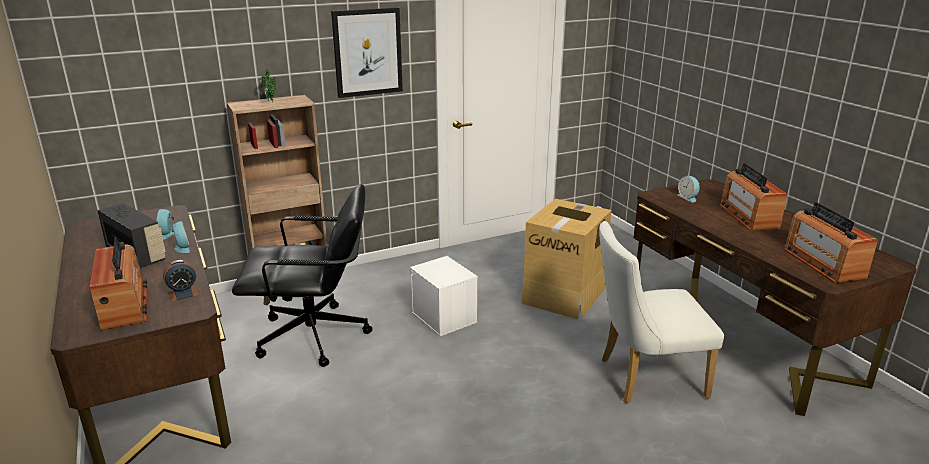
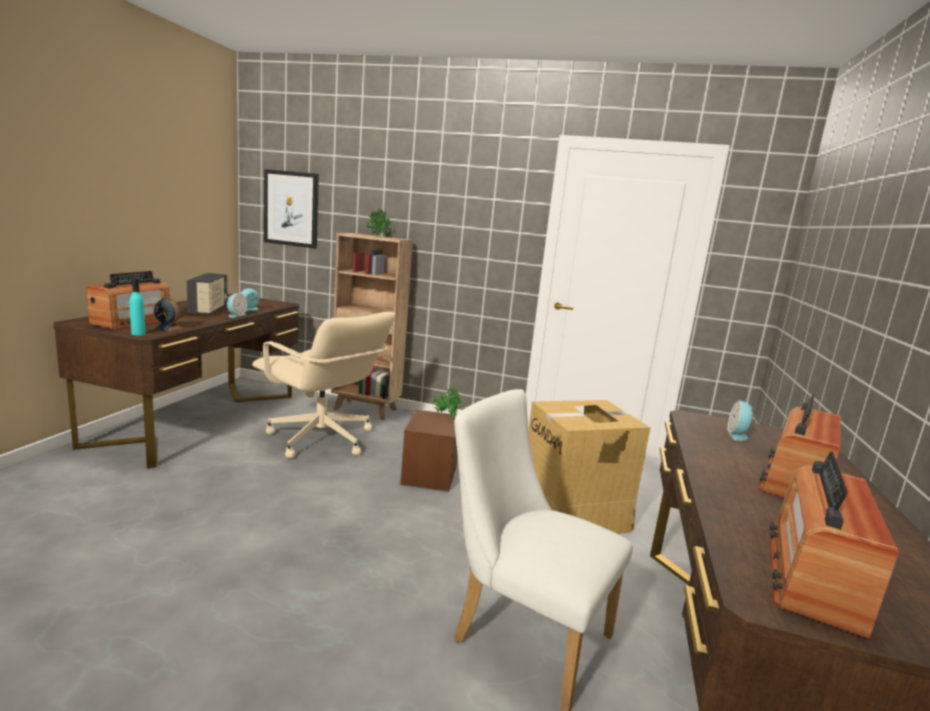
camera: 40 degrees right, 10 degrees down
black office chair [232,184,372,367] -> beige office chair [252,312,395,458]
picture [331,7,403,98] -> picture moved to [264,169,319,248]
white storage box [410,256,478,337] -> brown storage box [400,410,458,492]
none -> turquoise bottle [129,279,146,336]
none -> potted plant [433,387,462,418]

